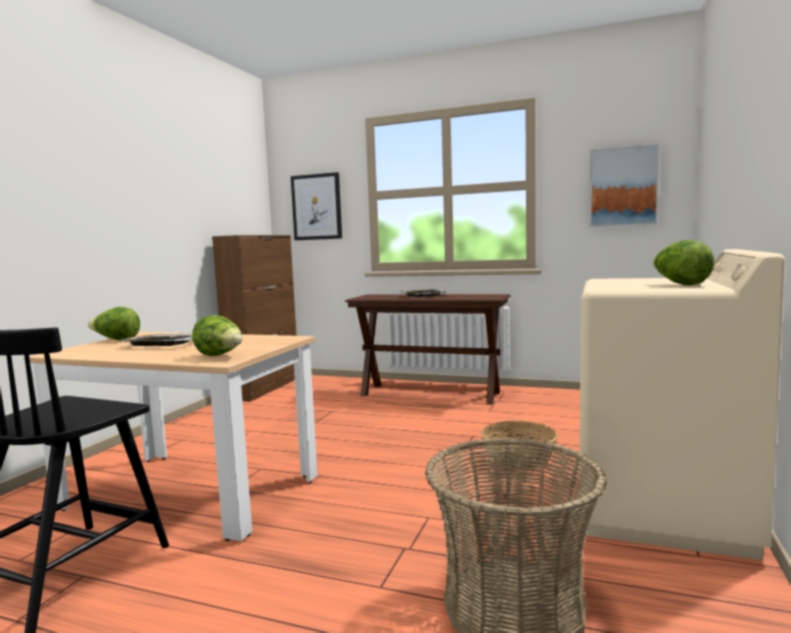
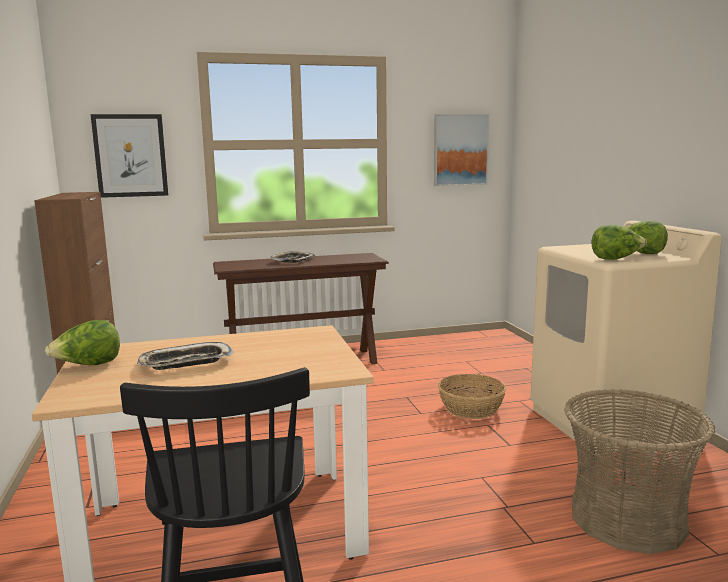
camera: 35 degrees left, 5 degrees up
lettuce [192,315,243,356] -> lettuce moved to [592,224,647,260]

